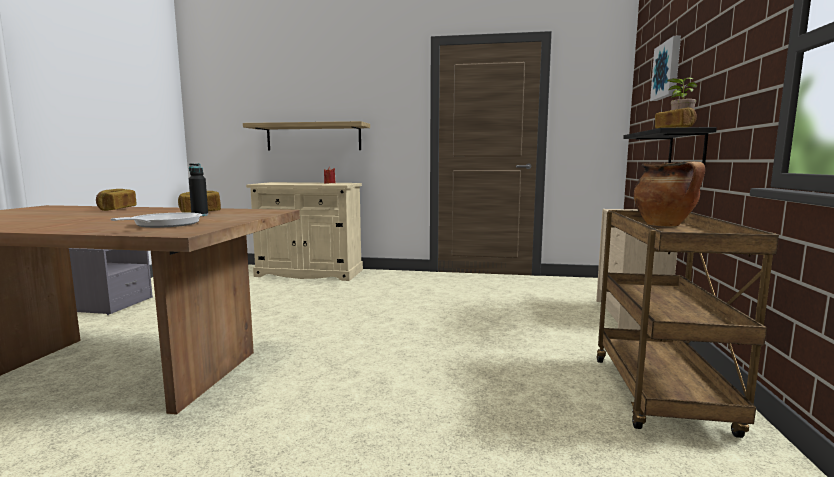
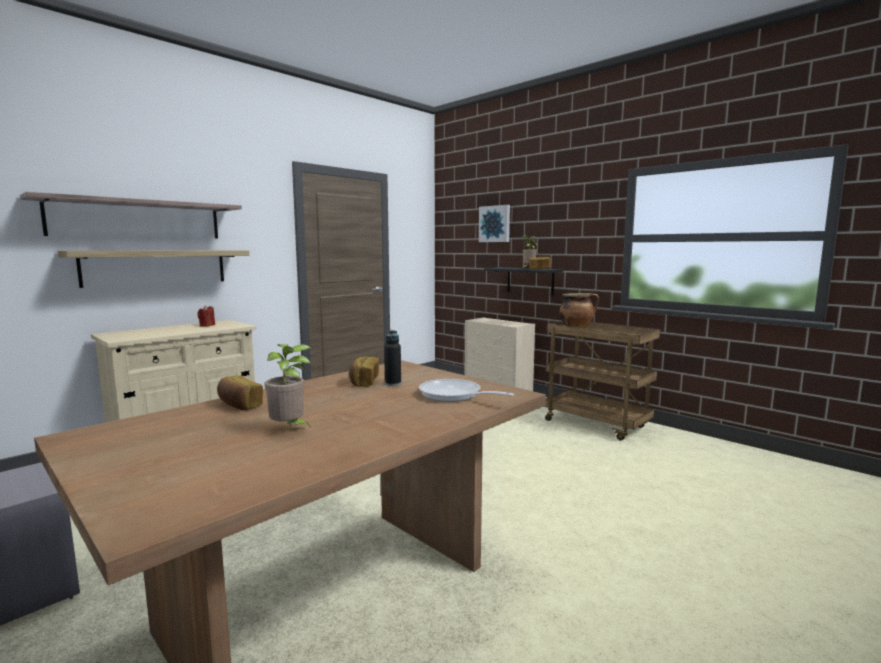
camera: 55 degrees left, 0 degrees up
none -> shelf [20,192,242,239]
none -> potted plant [265,344,310,426]

